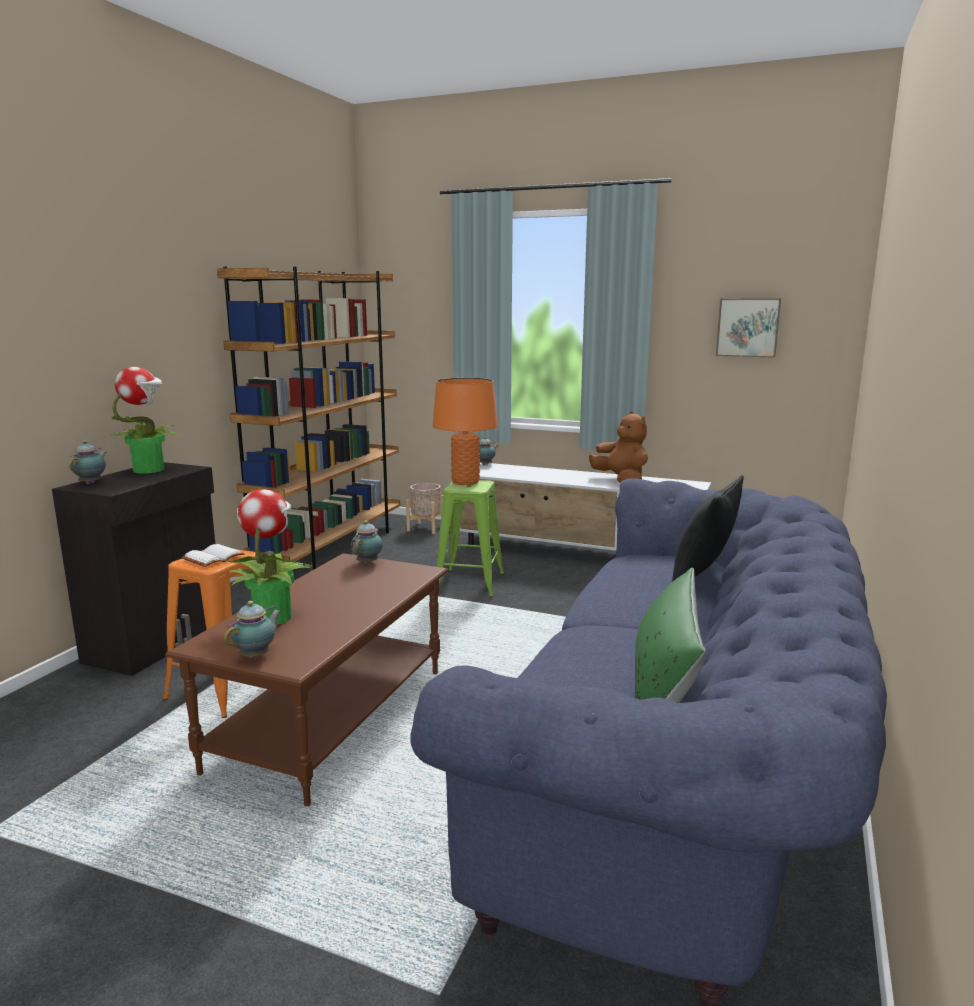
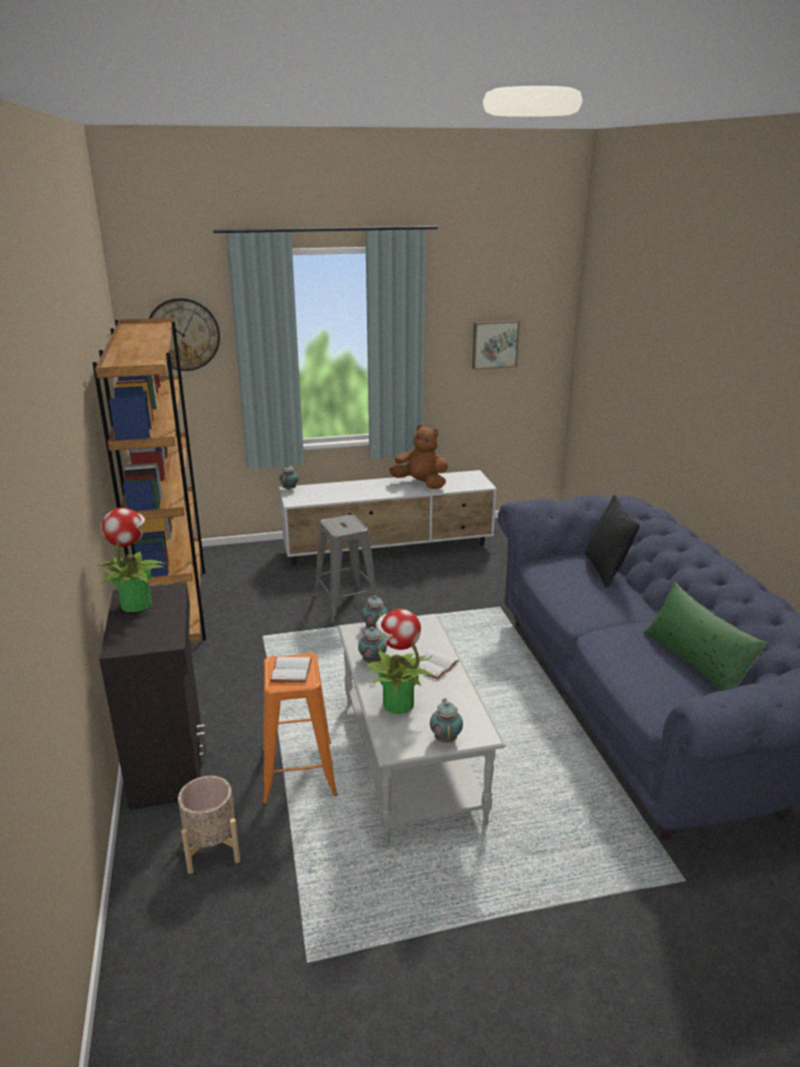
camera: 35 degrees left, 10 degrees up
teapot [69,440,106,485] -> teapot moved to [358,627,387,663]
brown coffee table [165,553,448,806] -> grey coffee table [338,614,505,844]
beige planter [406,483,443,534] -> beige planter moved to [178,776,240,874]
orange table lamp [433,378,498,485] -> none
green stool [437,480,504,598] -> grey stool [313,514,377,624]
none -> wall clock [149,298,220,371]
none -> white book [418,649,459,680]

